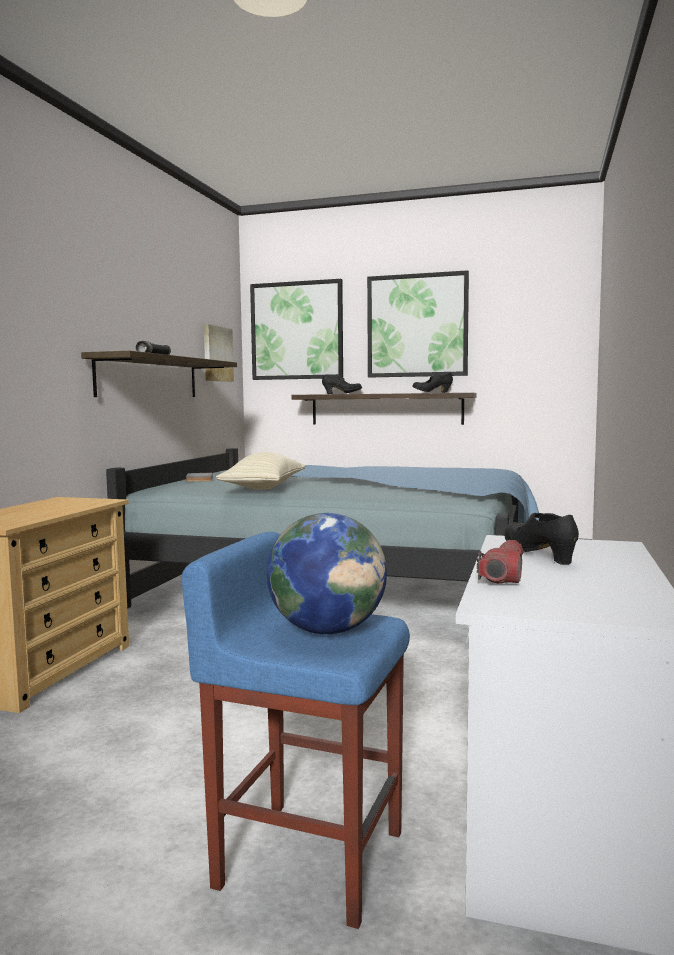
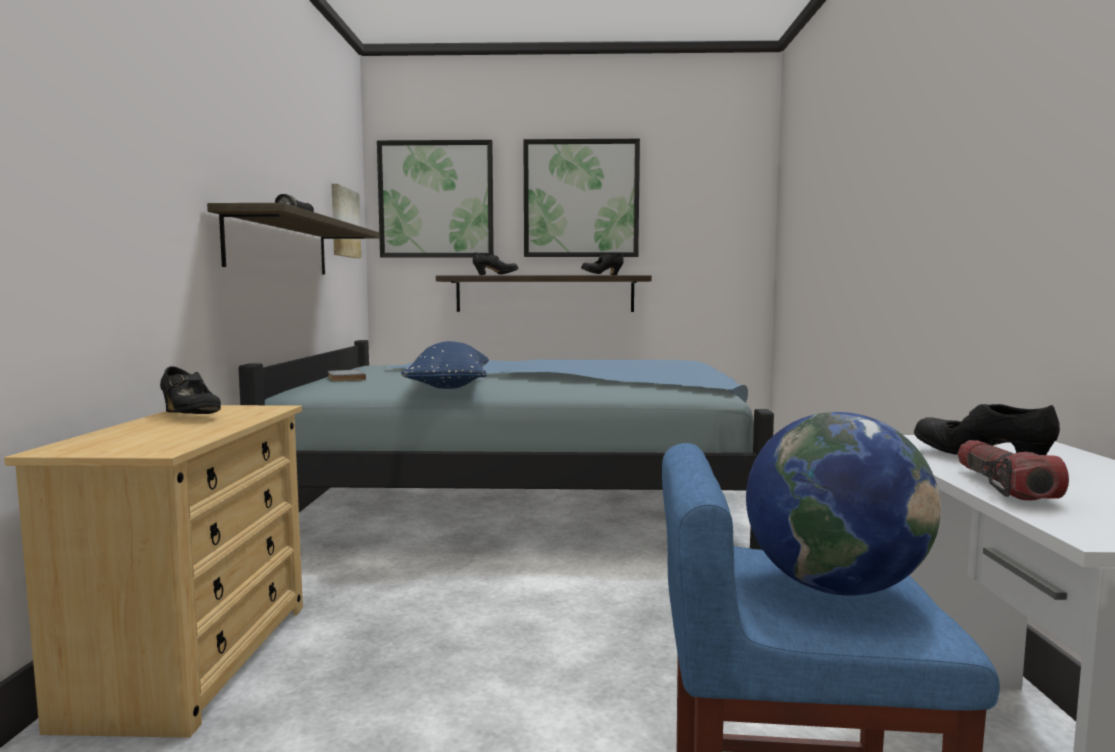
camera: 15 degrees left, 0 degrees up
beige pillow [216,452,305,490] -> blue pillow [401,341,489,389]
none -> black shoe [160,366,221,414]

